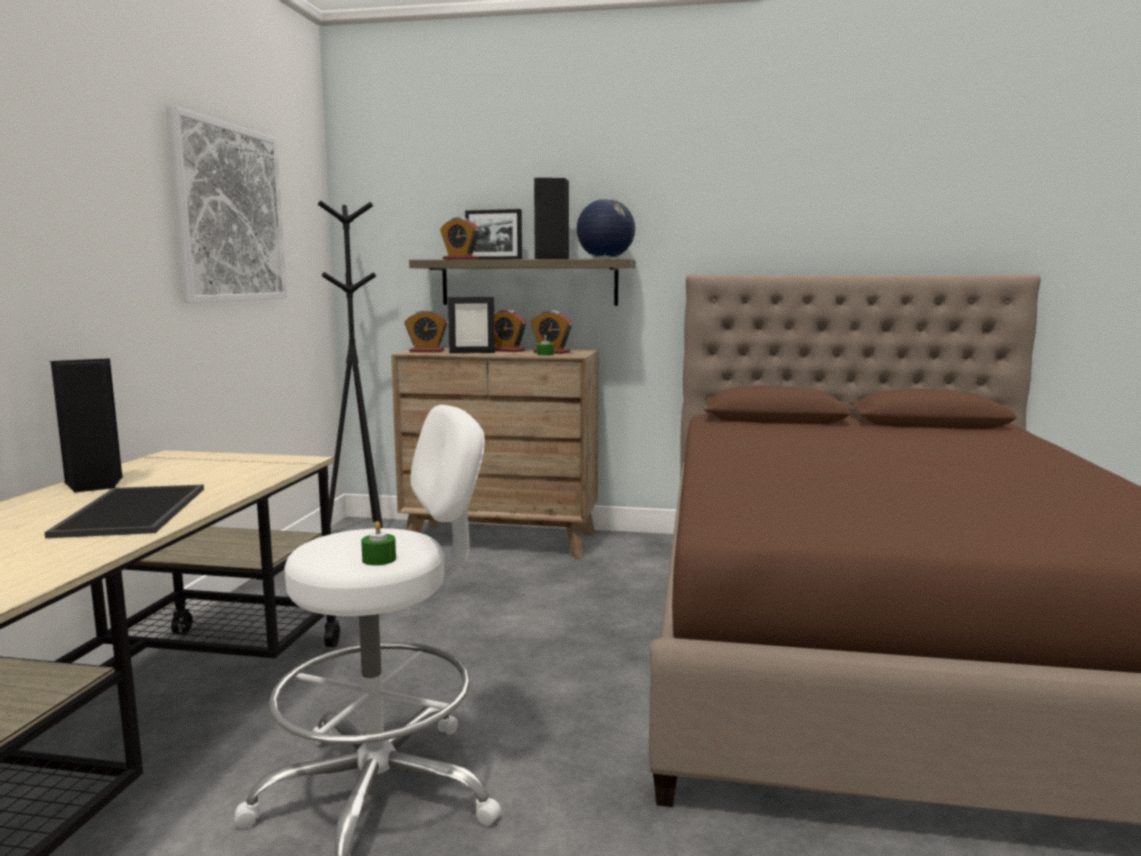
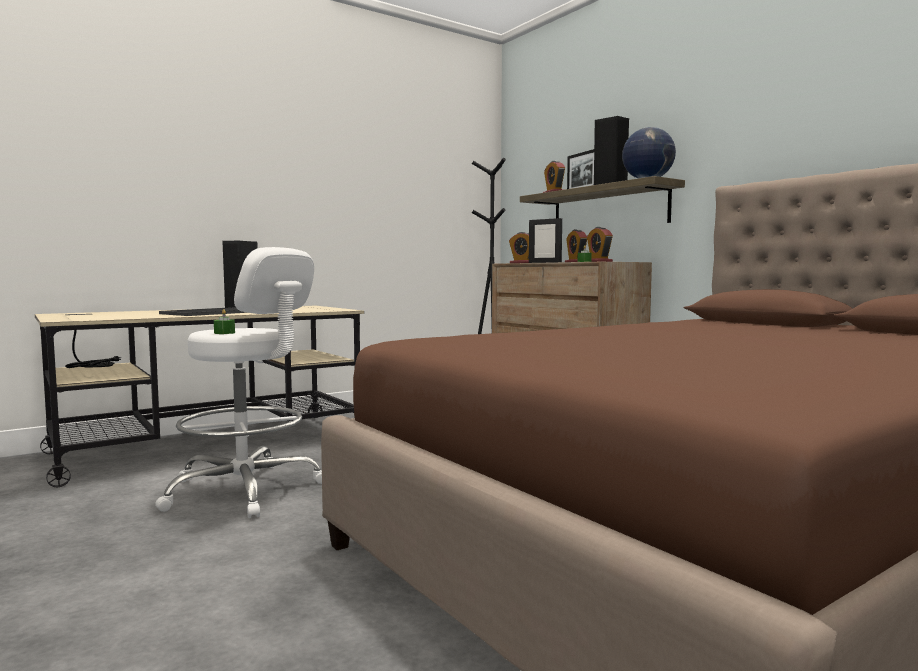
camera: 45 degrees right, 5 degrees down
picture [166,106,287,303] -> none

